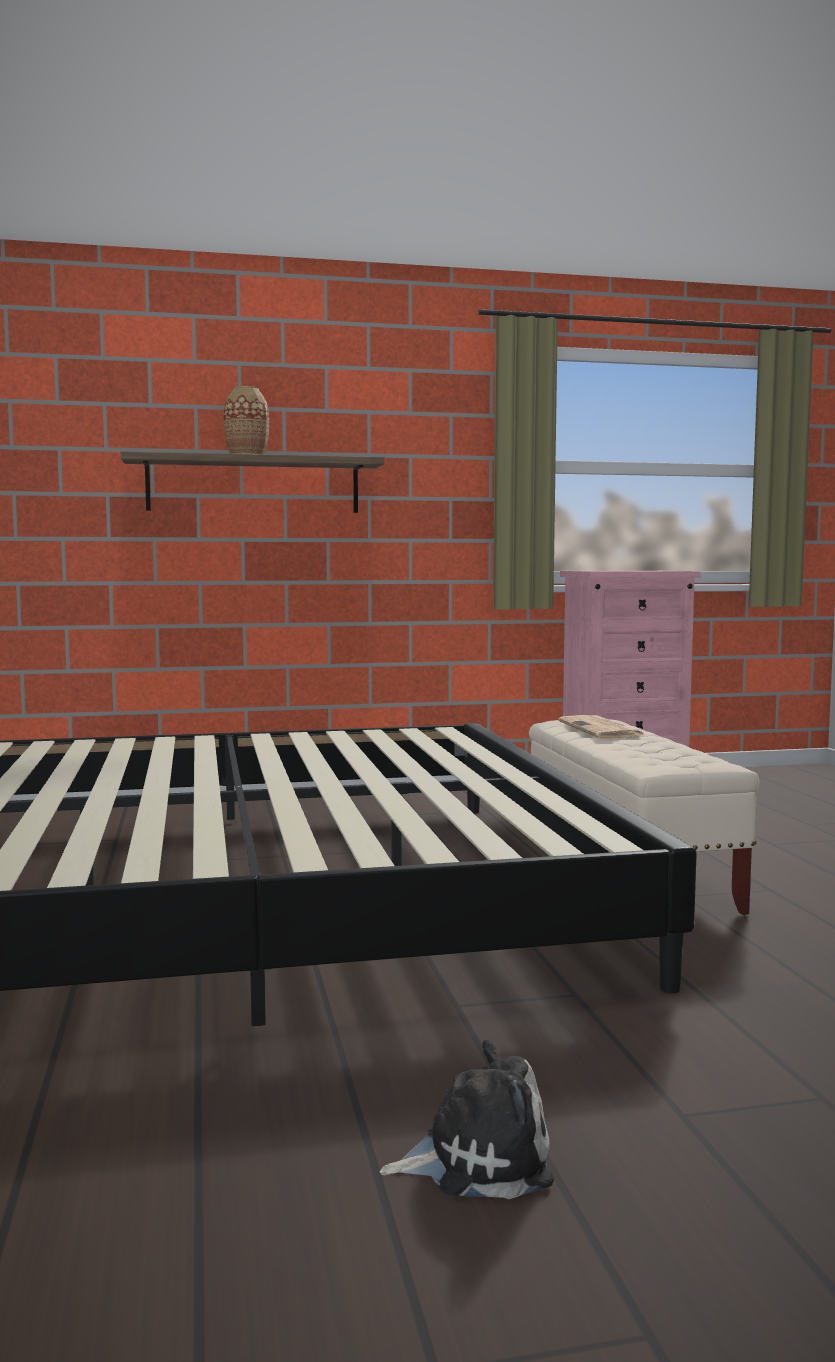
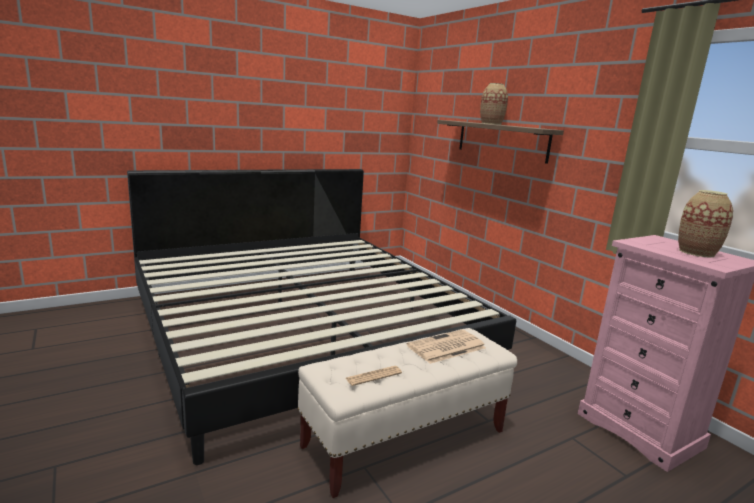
camera: 70 degrees right, 10 degrees up
plush toy [379,1039,554,1199] -> none
none -> newspaper [345,366,402,386]
none -> vase [678,190,733,257]

